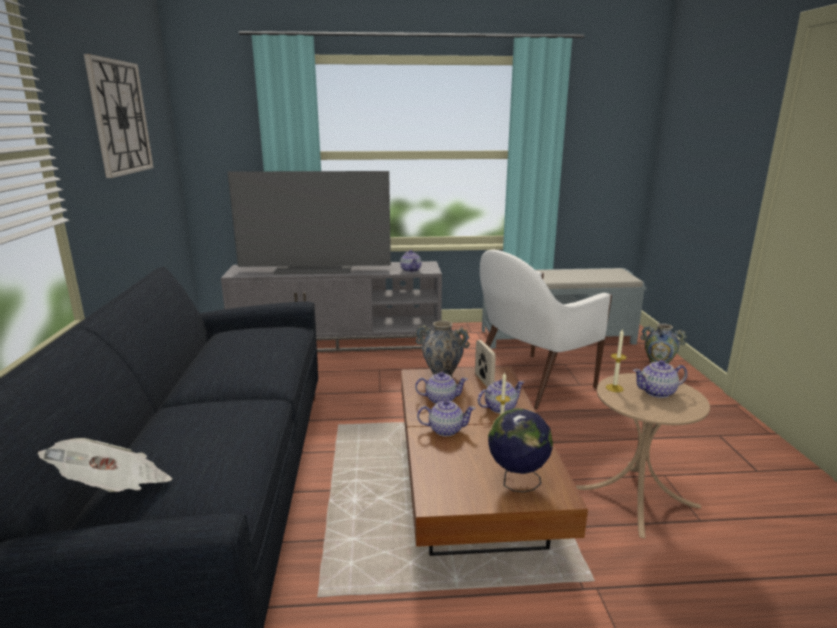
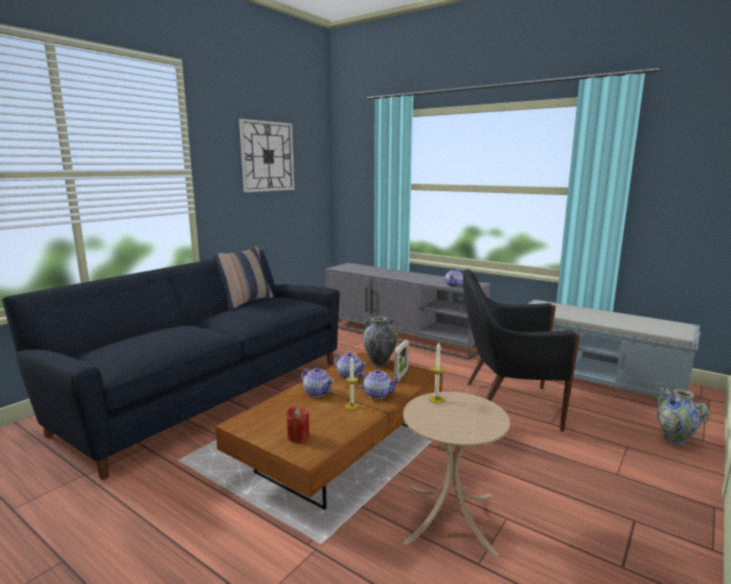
camera: 40 degrees right, 5 degrees down
newspaper [38,438,173,493] -> none
television [227,171,391,275] -> none
white armchair [480,250,612,410] -> black armchair [463,269,580,432]
globe [488,408,553,492] -> red candle [286,407,309,443]
teapot [633,360,687,398] -> none
none -> pillow [213,246,273,310]

